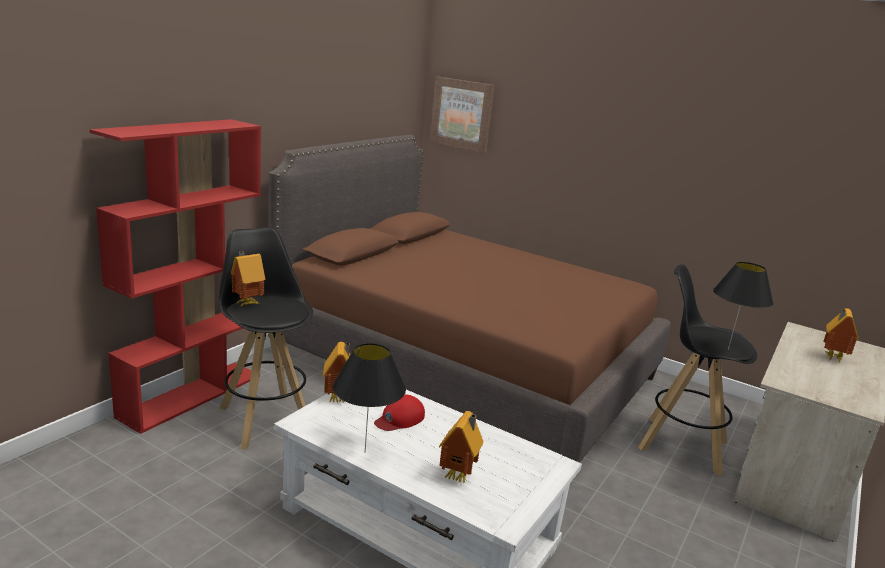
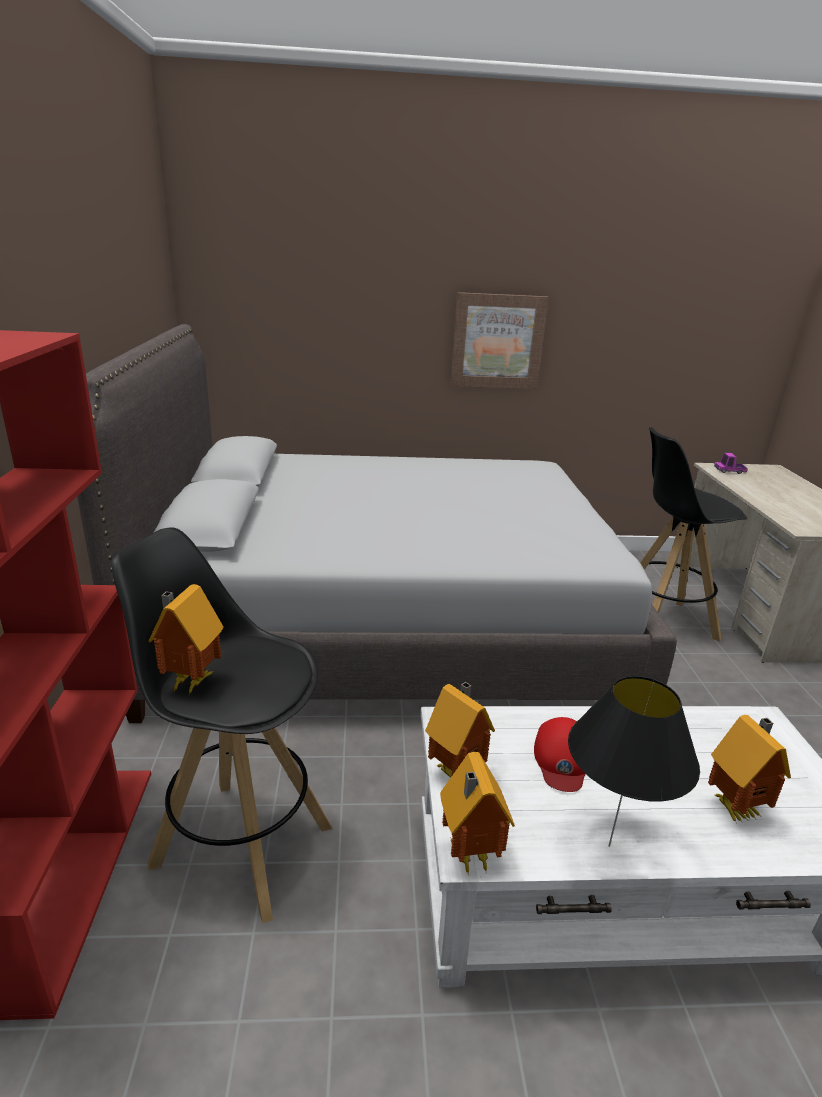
camera: 35 degrees left, 5 degrees up
brown bed [268,135,671,463] -> grey bed [77,324,677,723]
picture [430,77,495,153] -> picture moved to [450,292,549,389]
black table lamp [713,262,774,350] -> none
toy house [824,309,859,362] -> toy house moved to [440,752,515,876]
none -> toy truck [714,453,748,474]

